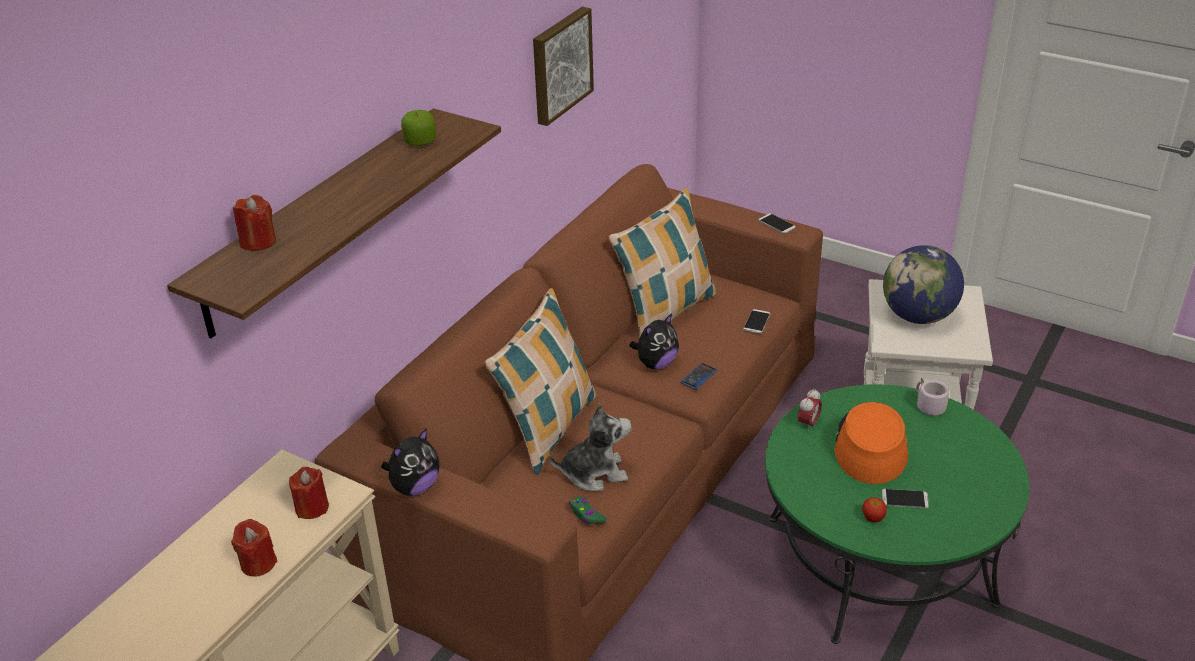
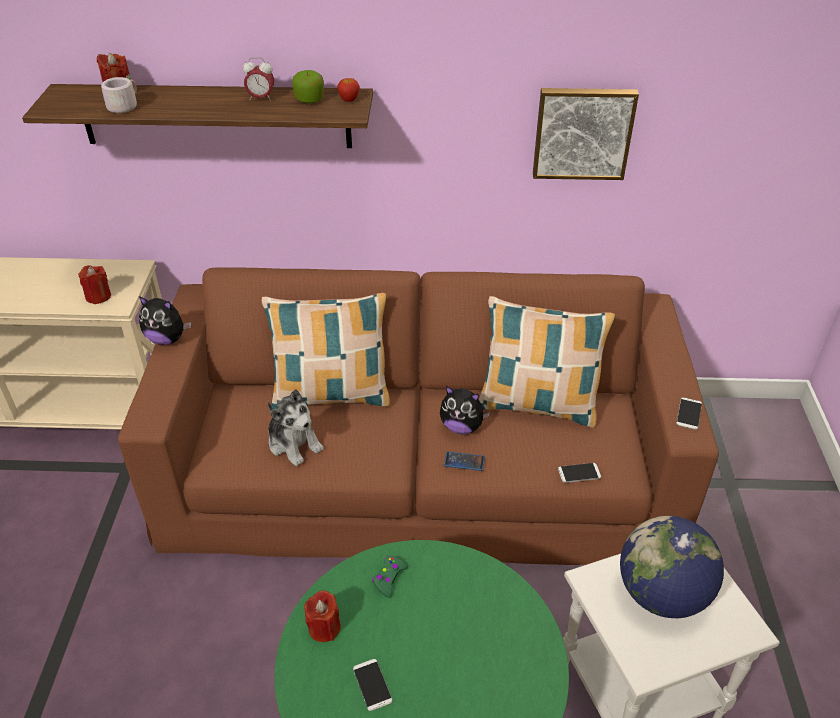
camera: 60 degrees right, 5 degrees up
red candle [231,519,278,577] -> red candle moved to [304,590,341,642]
green game controller [569,496,607,524] -> green game controller moved to [372,555,408,598]
alarm clock [798,388,822,431] -> alarm clock moved to [243,57,274,101]
orange hat [834,402,909,484] -> none
apple [862,497,887,523] -> apple moved to [337,78,360,102]
grey mug [916,378,949,423] -> grey mug moved to [97,74,137,113]

